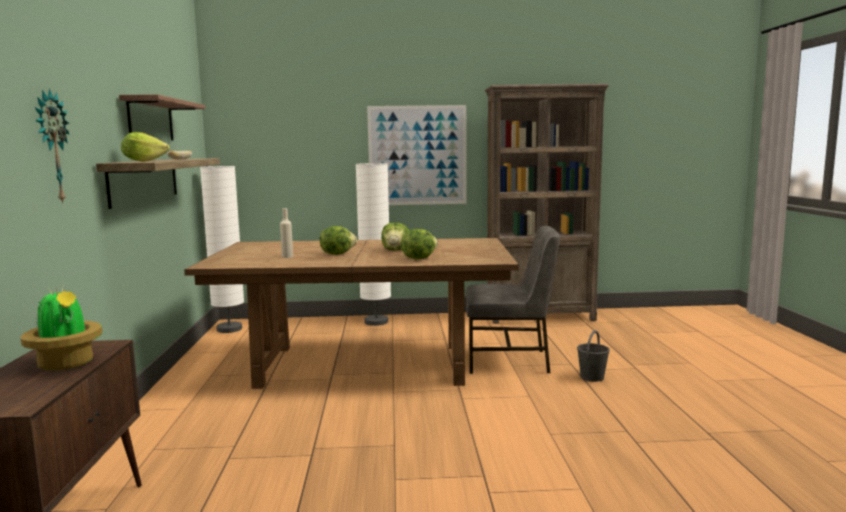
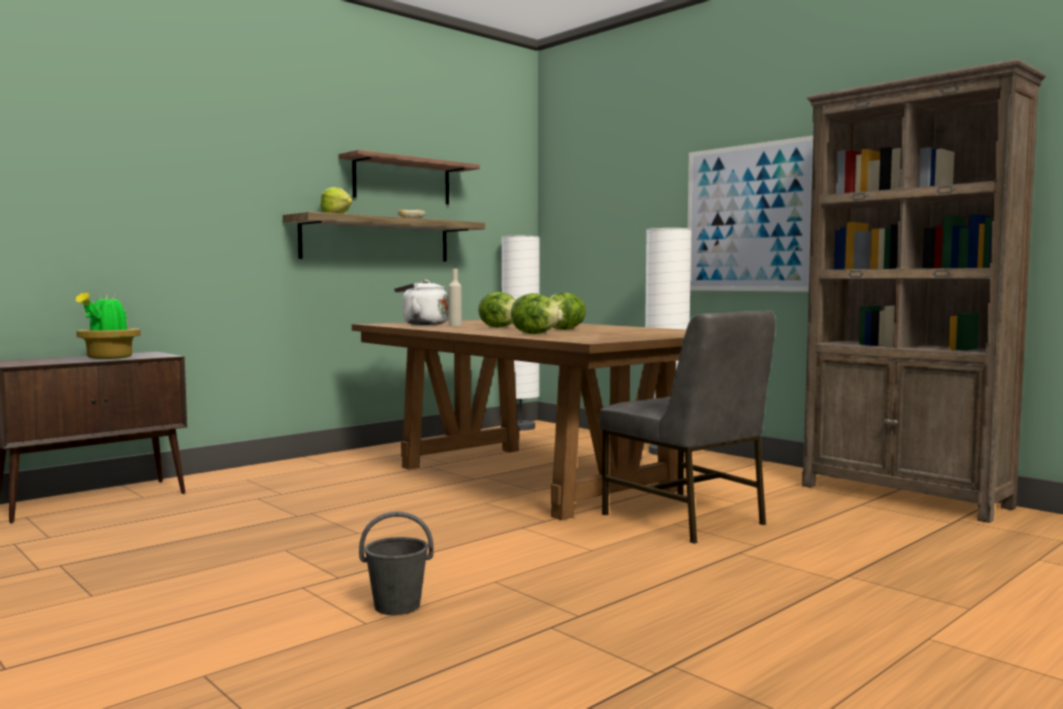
camera: 50 degrees right, 5 degrees down
wall clock [35,89,70,204] -> none
grey bucket [577,330,610,382] -> grey bucket moved to [359,511,434,615]
none -> white kettle [394,280,449,325]

